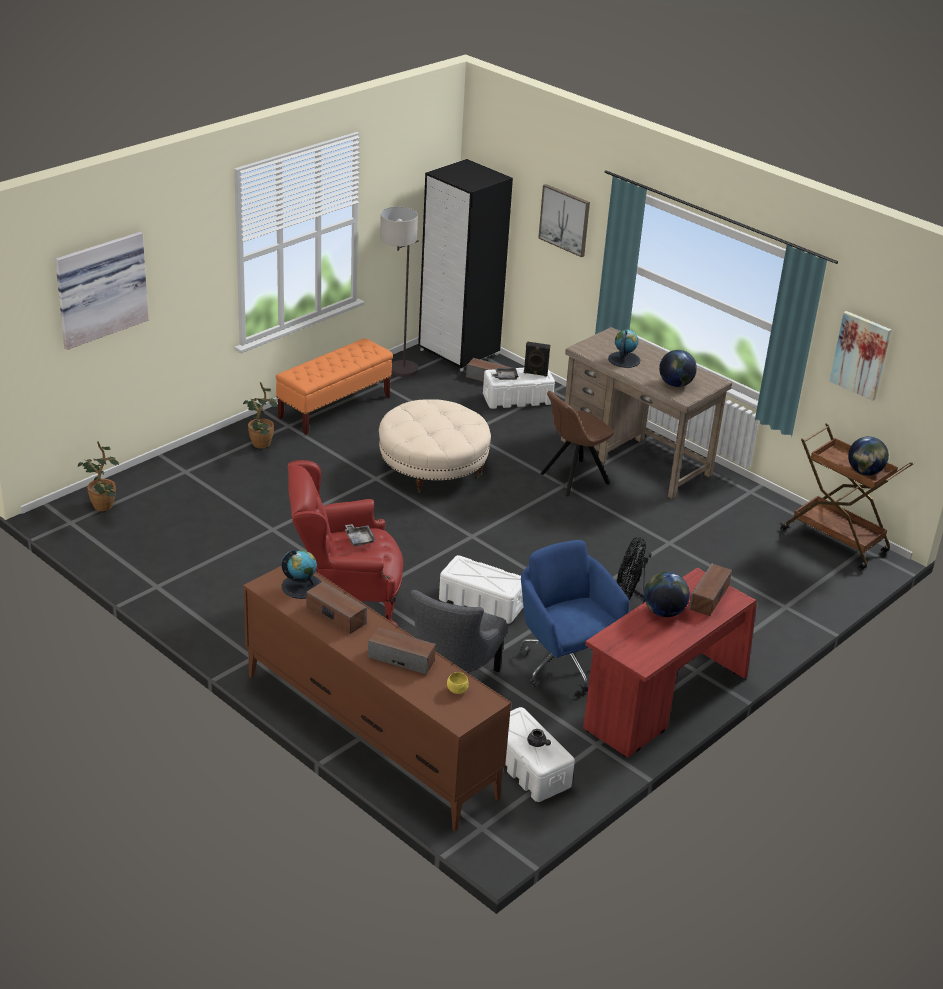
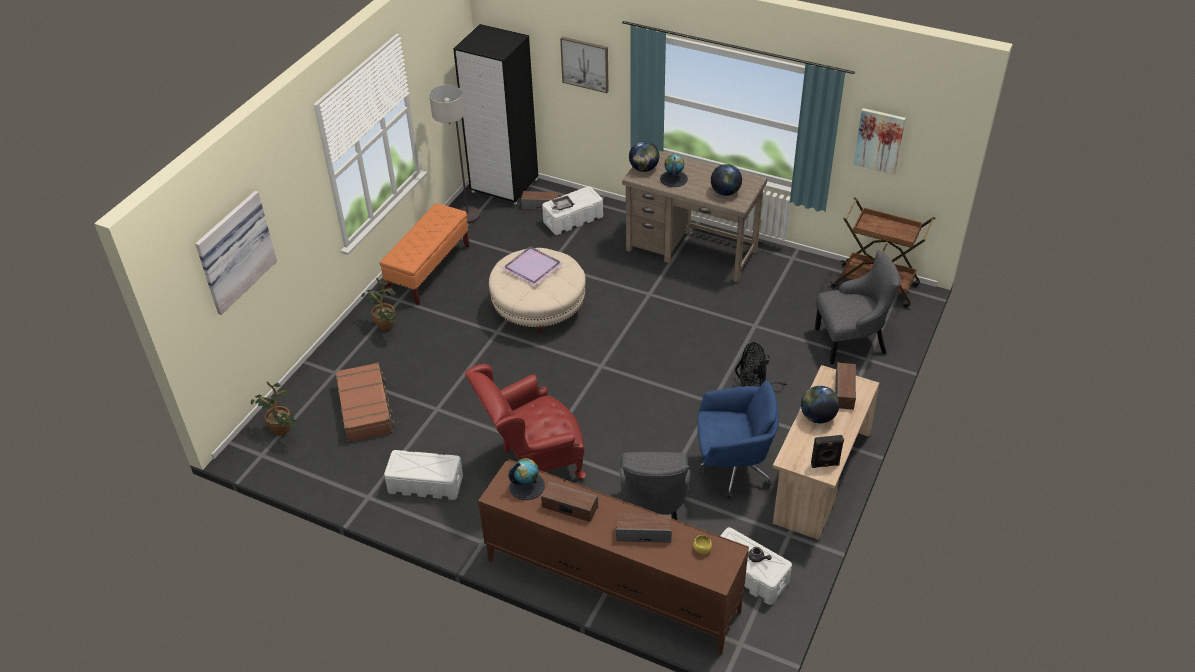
camera: 15 degrees left, 10 degrees up
grey tray [345,524,376,547] -> none
white storage box [439,555,523,624] -> white storage box moved to [384,450,463,500]
blue office chair [520,540,629,693] -> blue office chair turned 135 degrees clockwise [697,381,779,500]
black speaker [524,341,550,377] -> black speaker moved to [811,435,844,468]
brown chair [540,391,614,496] -> none
red desk [583,568,757,758] -> beige desk [773,365,879,540]
globe [848,436,889,475] -> globe moved to [629,141,659,172]
none -> brown suitcase [335,363,395,443]
none -> purple tray [501,246,563,286]
none -> grey armchair [815,250,901,364]

